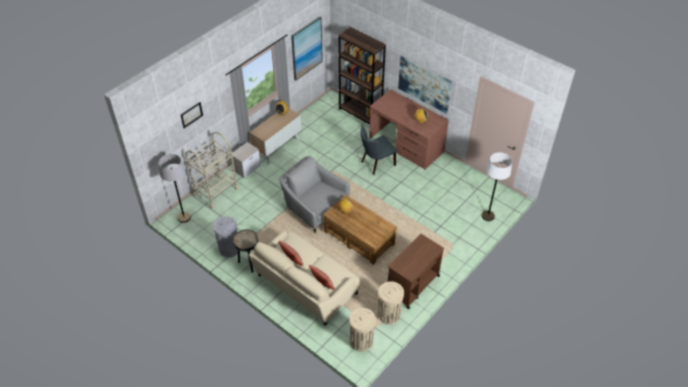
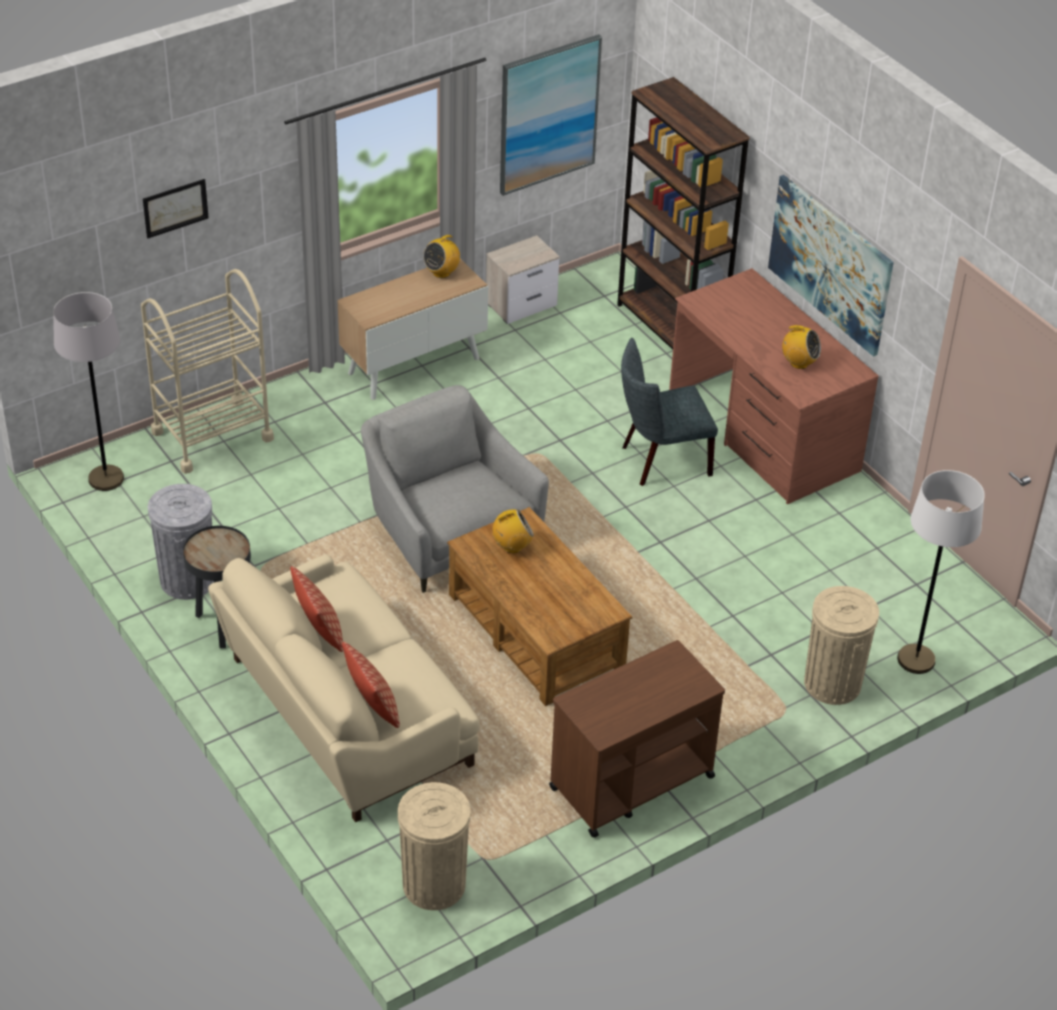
camera: 15 degrees right, 5 degrees down
nightstand [232,142,261,178] -> nightstand moved to [486,235,560,324]
beige trash can [378,281,404,325] -> beige trash can moved to [804,586,879,705]

